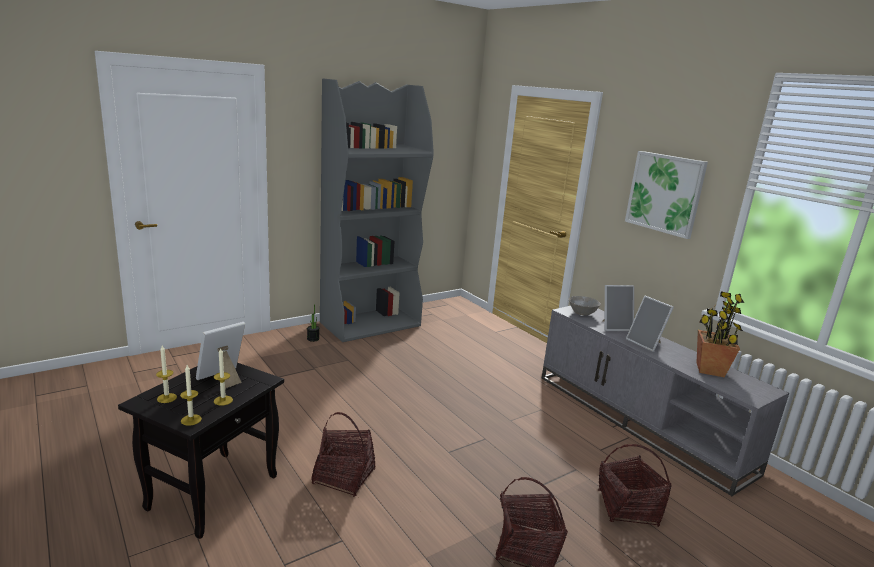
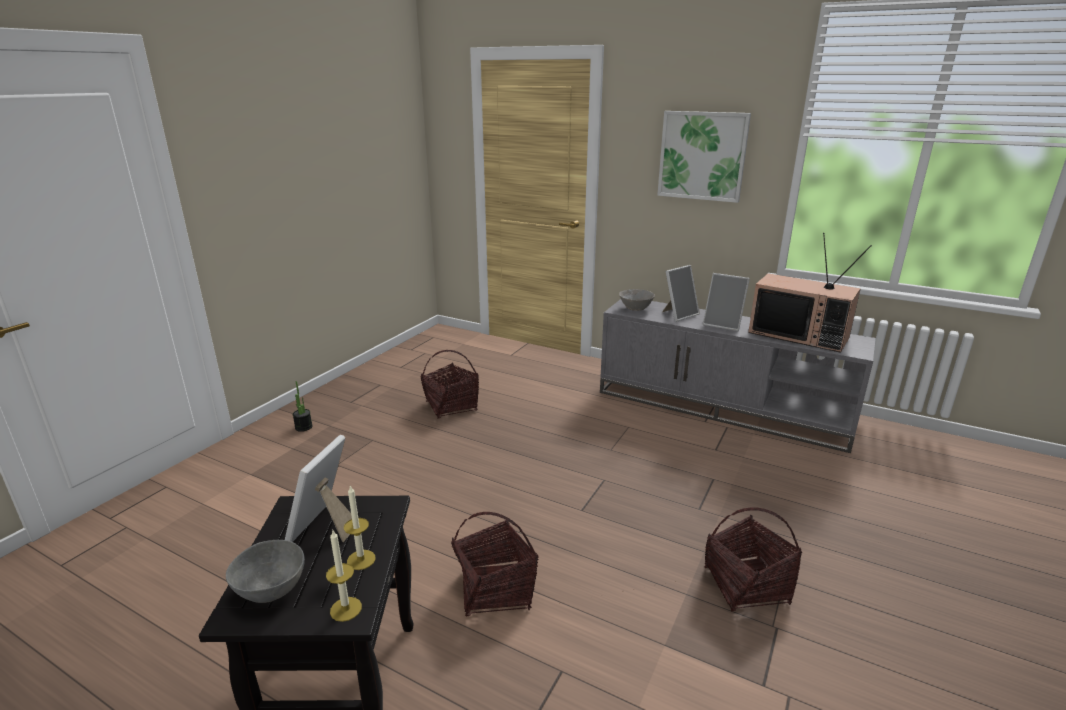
camera: 25 degrees left, 5 degrees up
candle [156,346,177,403] -> grey bowl [226,540,305,603]
grey bookcase [320,78,434,342] -> none
basket [598,444,672,527] -> basket moved to [421,350,479,419]
potted plant [696,291,744,377] -> television [748,233,872,353]

